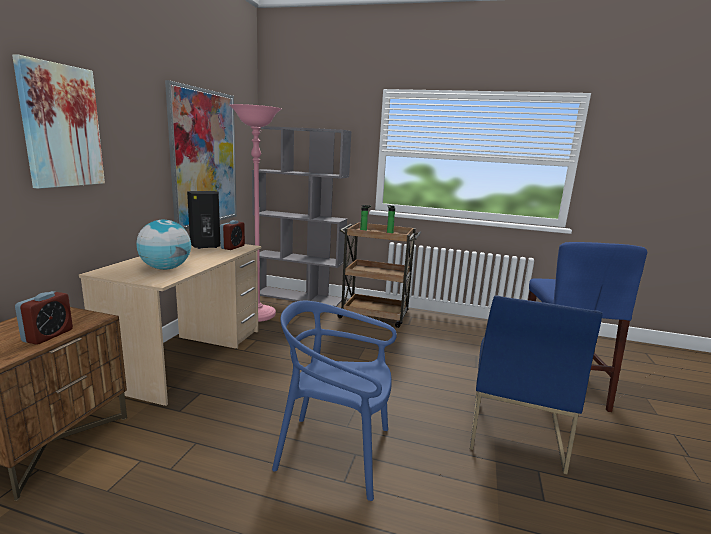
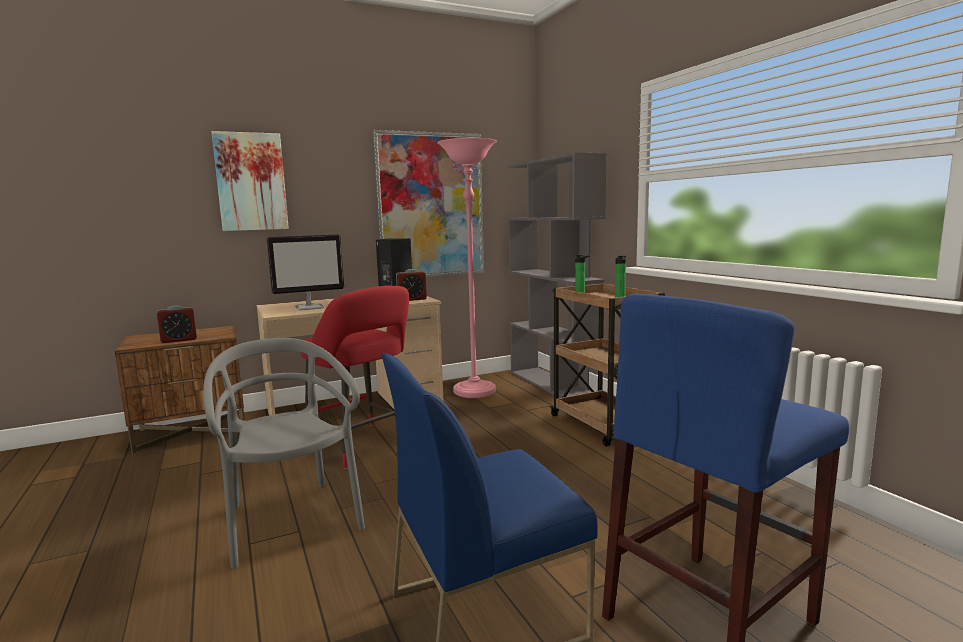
camera: 50 degrees right, 5 degrees down
globe [137,219,191,270] -> monitor [266,234,344,310]
blue chair [272,301,397,501] -> grey chair [203,338,365,569]
none -> red stool [301,286,409,469]

